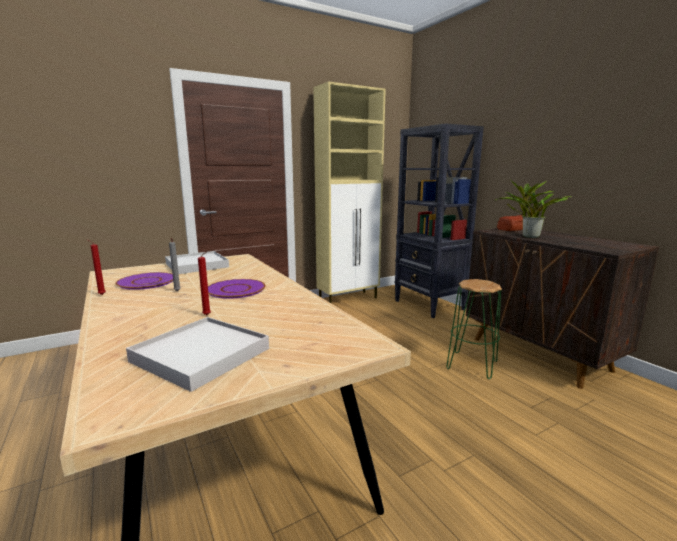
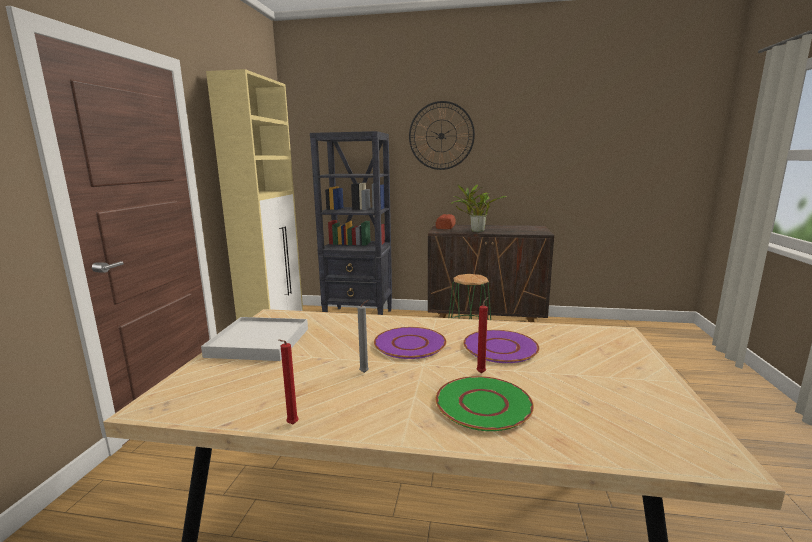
camera: 50 degrees left, 0 degrees up
purple plate [116,272,173,290] -> purple plate moved to [463,330,540,363]
white tray [126,317,269,392] -> none
none -> wall clock [409,101,475,170]
none -> green plate [436,376,534,431]

